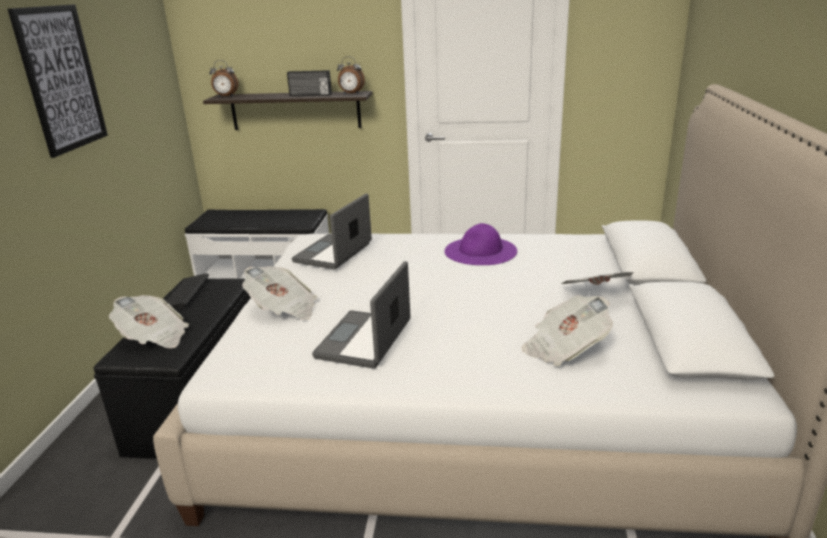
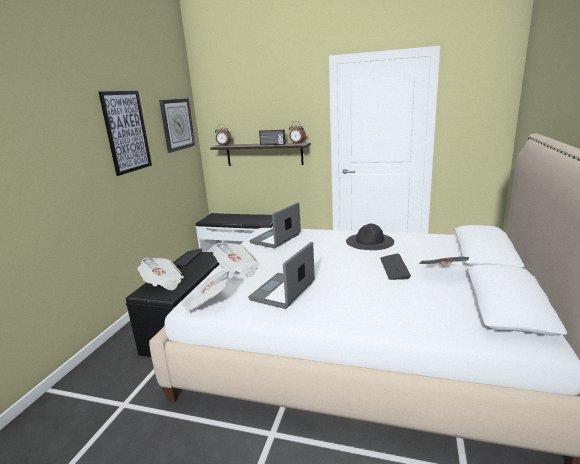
camera: 10 degrees right, 5 degrees down
purple hat [444,223,517,265] -> black hat [346,223,394,250]
newspaper [522,295,613,366] -> newspaper moved to [181,270,231,312]
none -> wall clock [159,98,195,153]
none -> keyboard [380,253,411,280]

